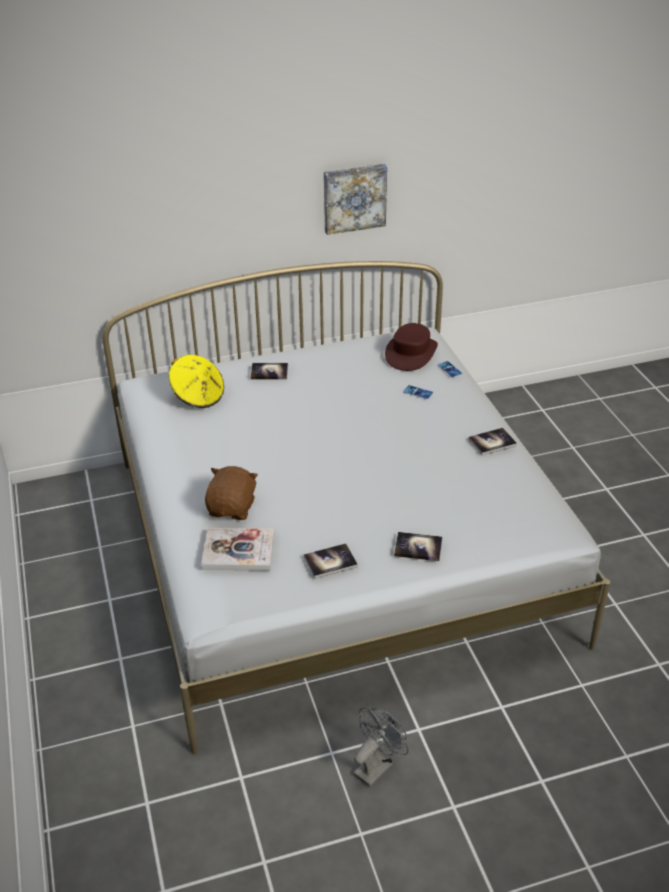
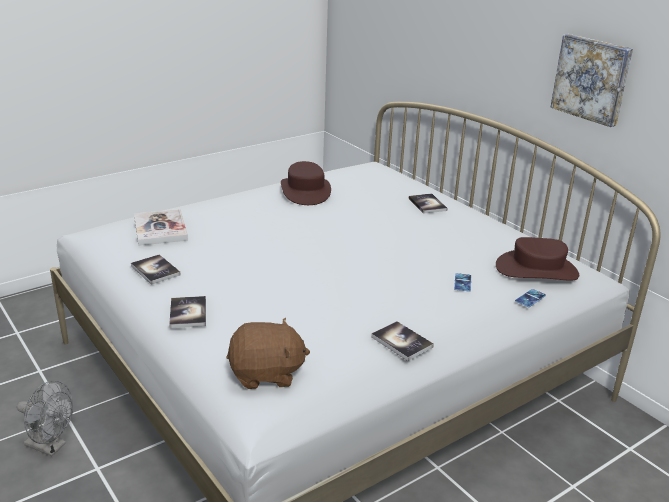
camera: 70 degrees right, 10 degrees down
yellow hat [169,355,224,408] -> none
brown plush toy [205,466,258,520] -> brown plush toy moved to [226,318,310,389]
none -> brown hat [281,161,331,205]

